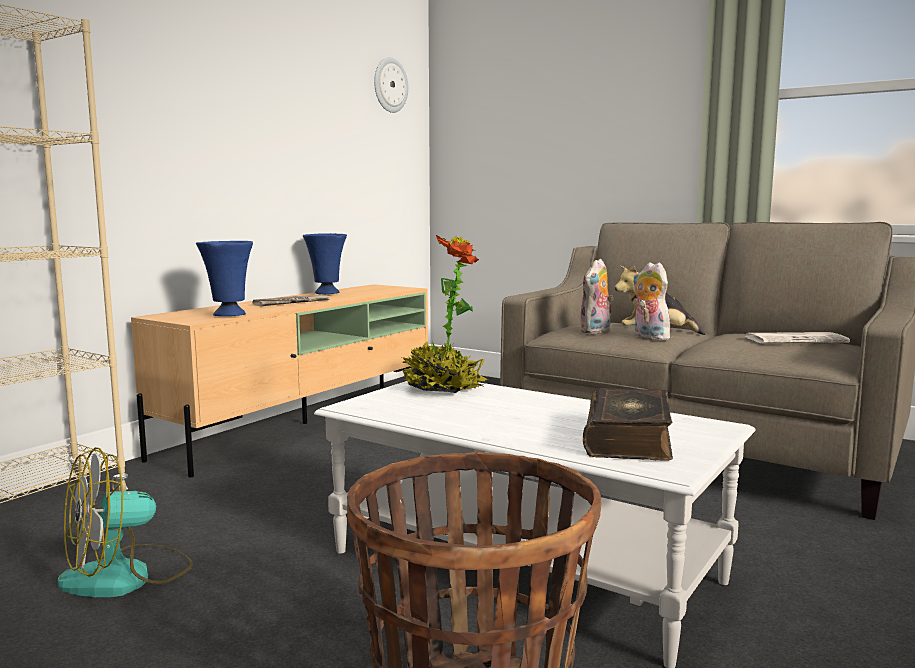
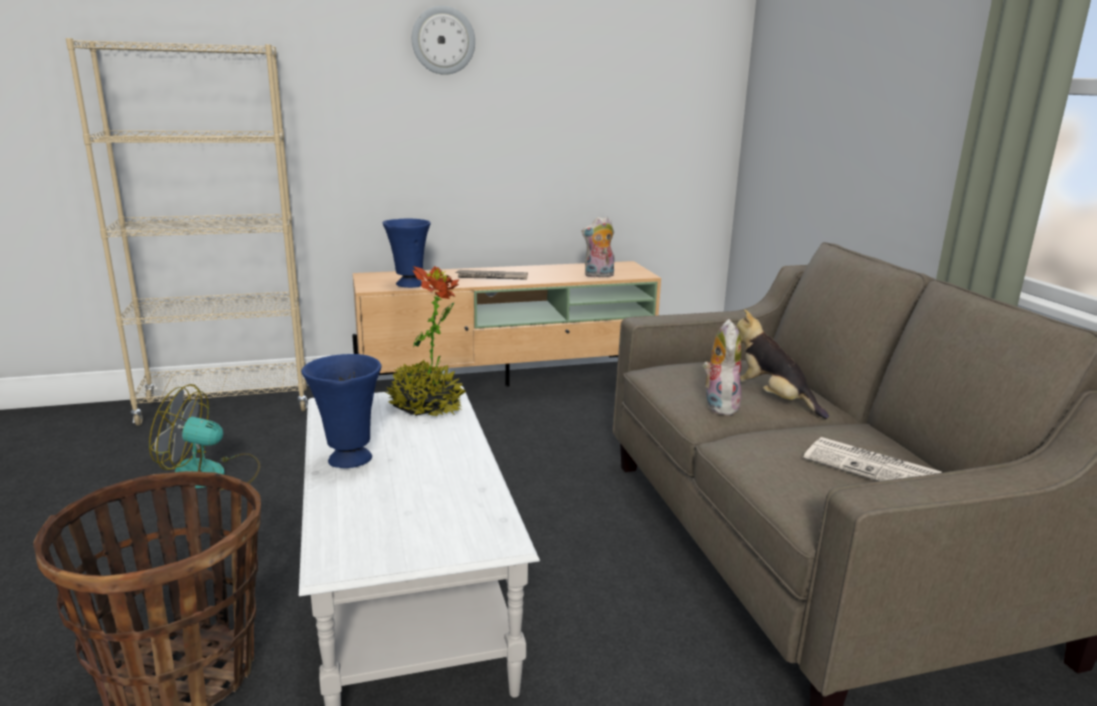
camera: 40 degrees right, 10 degrees up
blue vase [303,233,347,295] -> blue vase moved to [301,354,381,468]
wall clock [374,57,408,113] -> wall clock moved to [412,6,475,75]
plush toy [580,259,614,334] -> plush toy moved to [581,216,615,277]
book [583,388,673,461] -> none

